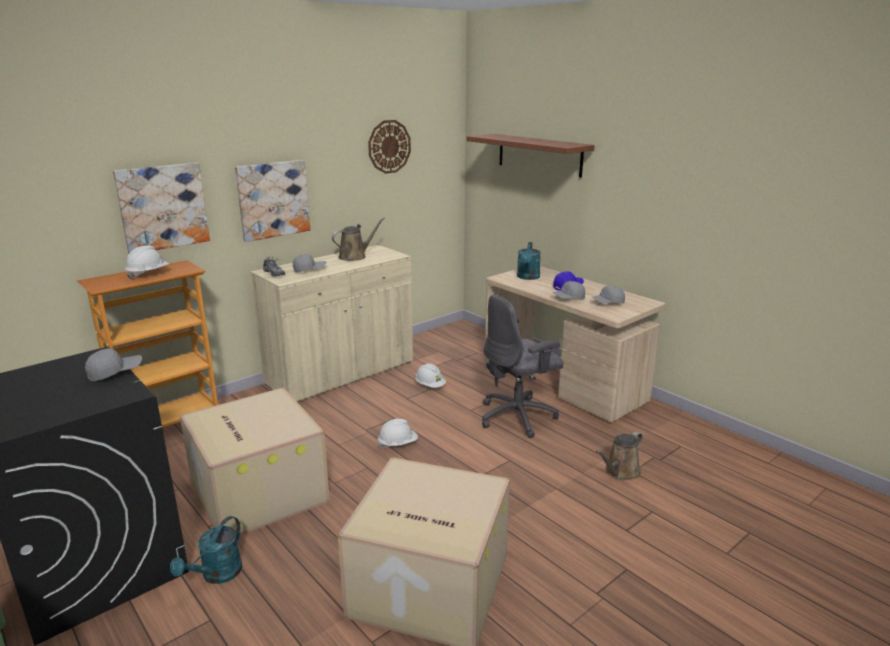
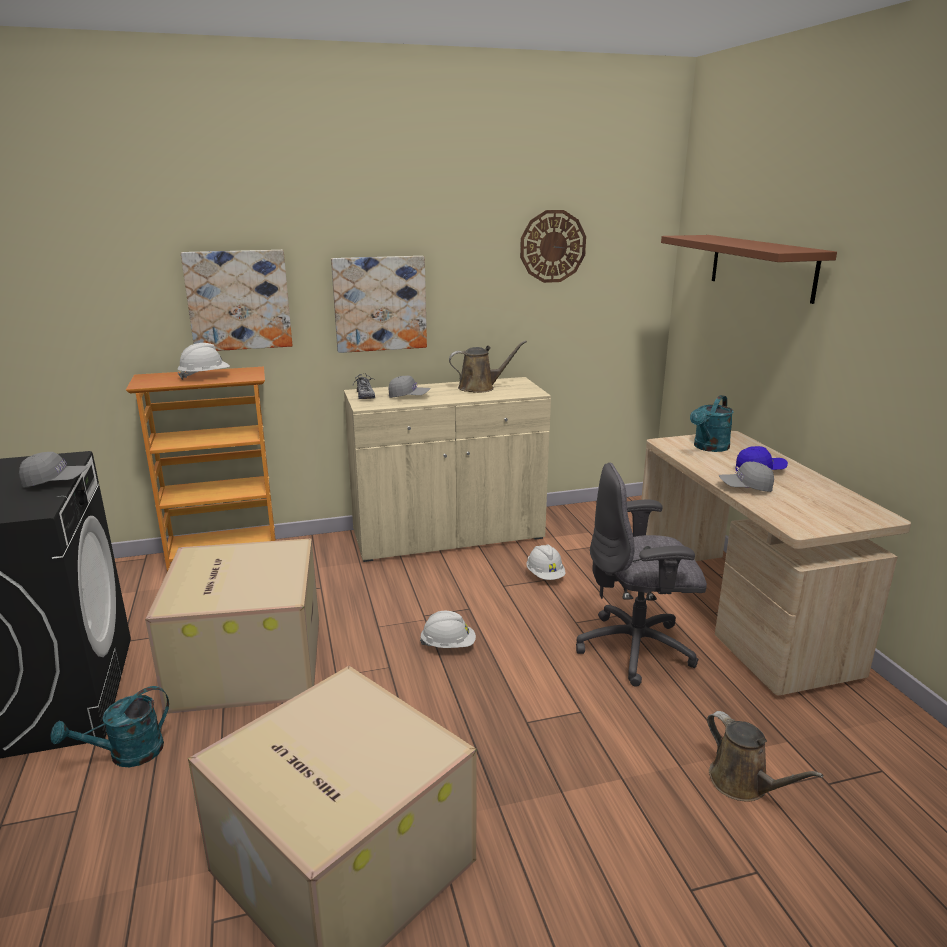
camera: 25 degrees right, 0 degrees up
grey cap [591,286,625,303] -> none
brown watering can [596,431,643,480] -> brown watering can turned 105 degrees counterclockwise [707,711,824,802]

